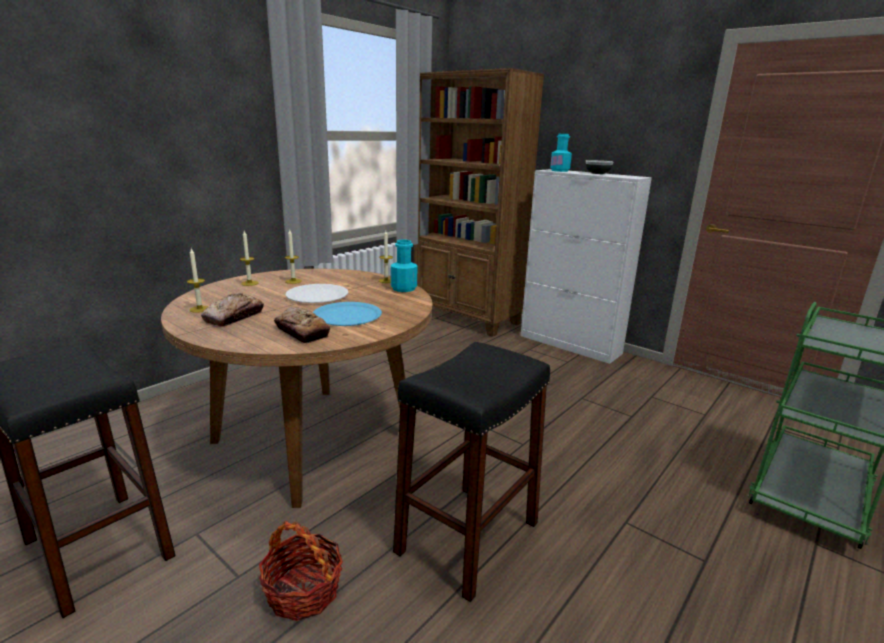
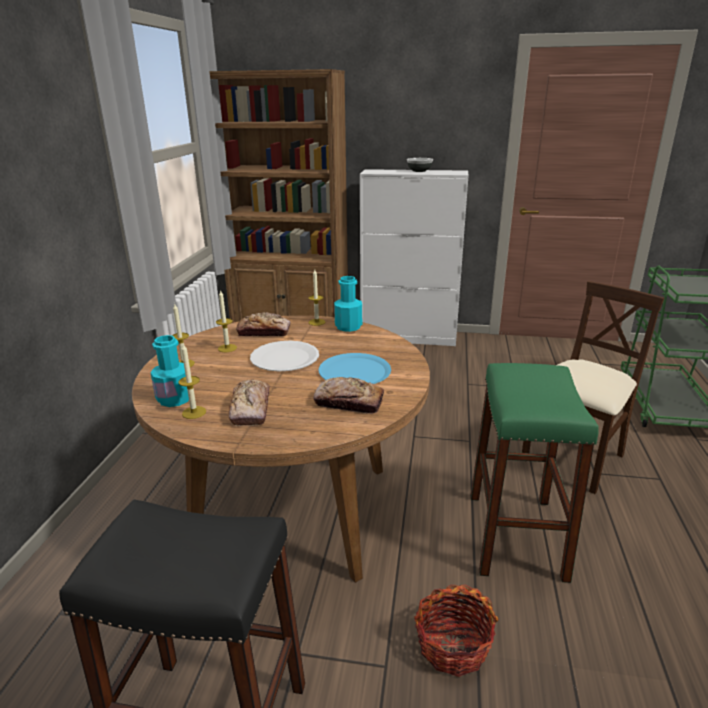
camera: 30 degrees left, 5 degrees up
black stool [393,342,550,602] -> green stool [471,363,599,583]
turquoise bottle [550,134,572,172] -> turquoise bottle moved to [150,335,189,407]
none -> bread [236,312,291,337]
none -> beige chair [522,281,664,494]

